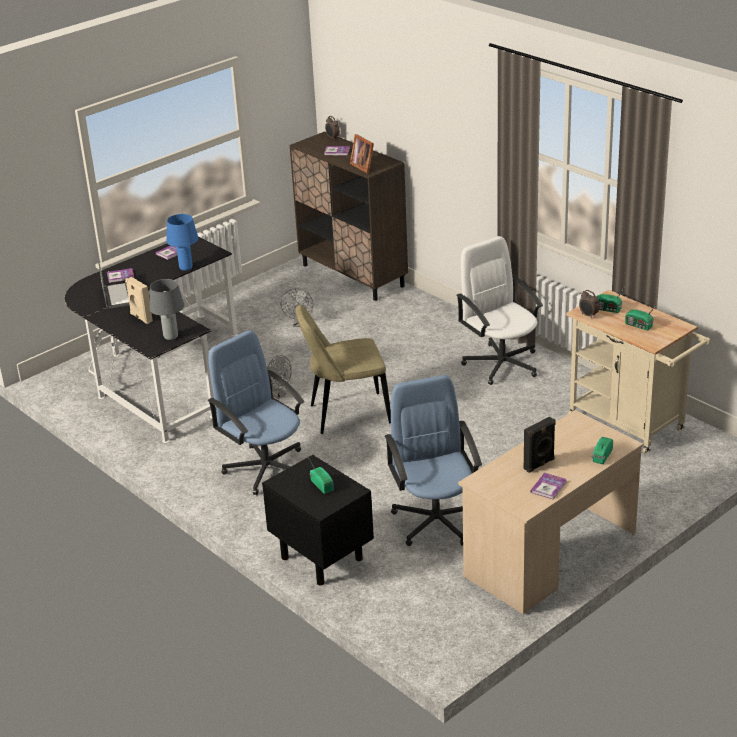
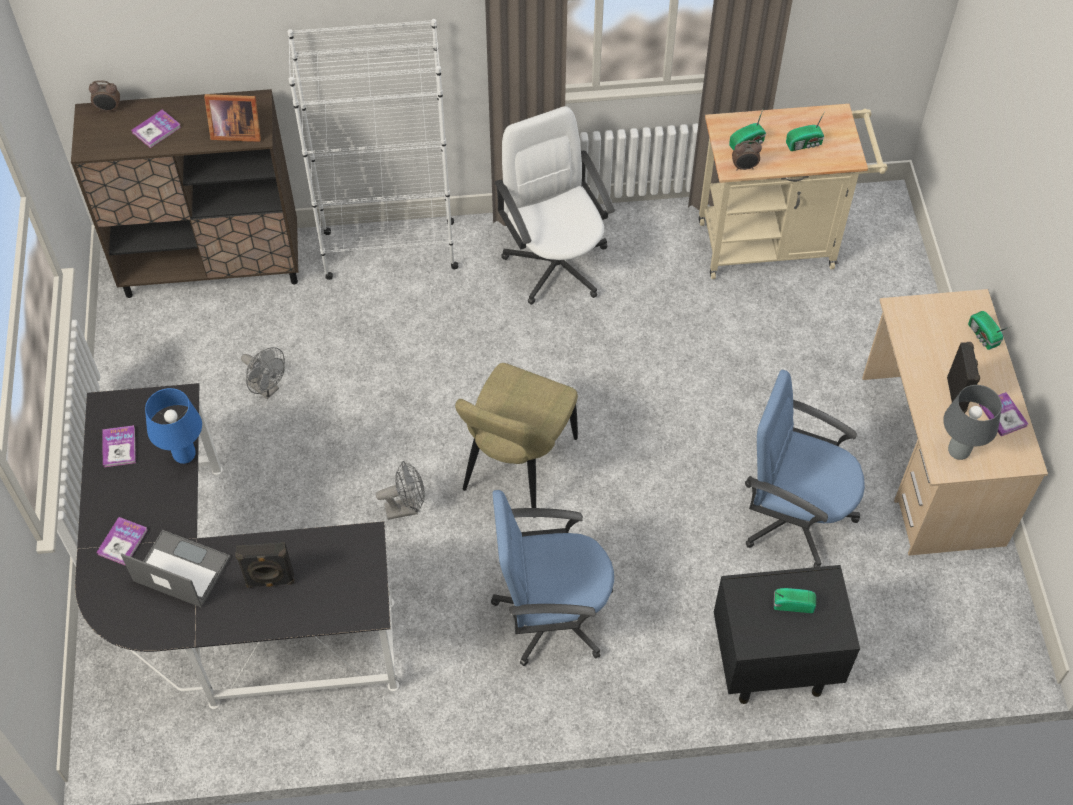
camera: 55 degrees left, 25 degrees up
beige speaker [125,277,153,324] -> black speaker [236,542,295,588]
grey table lamp [149,279,184,340] -> grey table lamp moved to [943,385,1002,460]
white office chair [456,236,543,385] -> white office chair turned 60 degrees clockwise [495,106,615,305]
none -> white bookcase [287,19,458,280]

